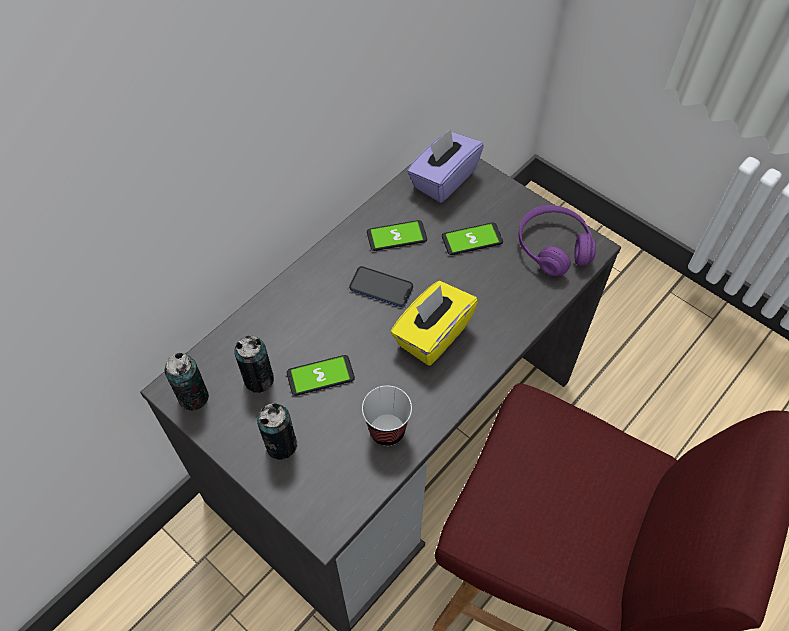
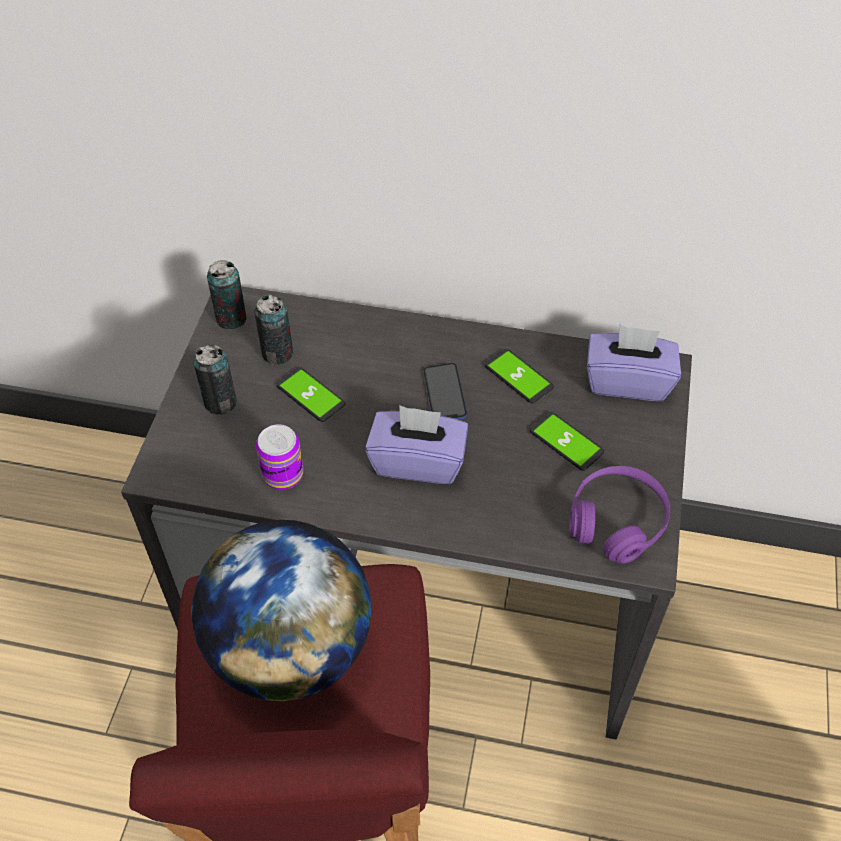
camera: 60 degrees right, 5 degrees down
cup [362,386,412,446] -> can [256,424,303,490]
yellow tissue box [391,281,478,366] -> purple tissue box [365,405,468,484]
none -> globe [192,520,372,701]

